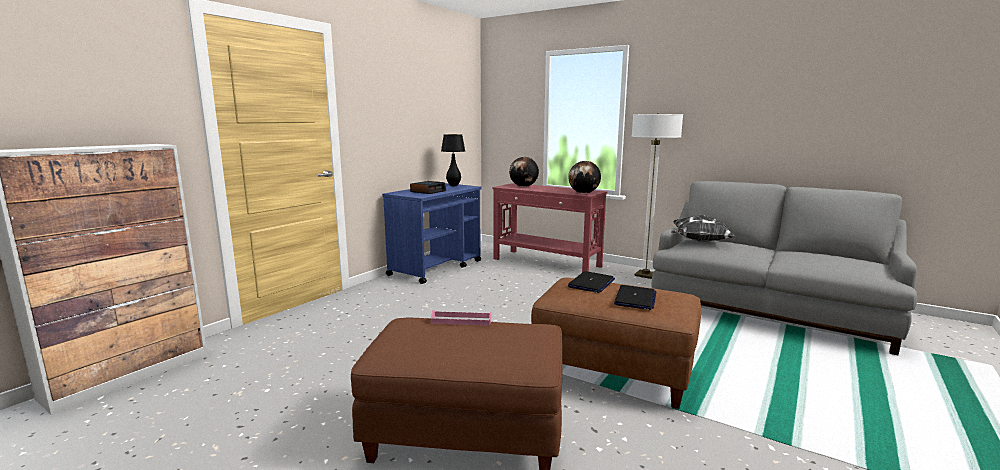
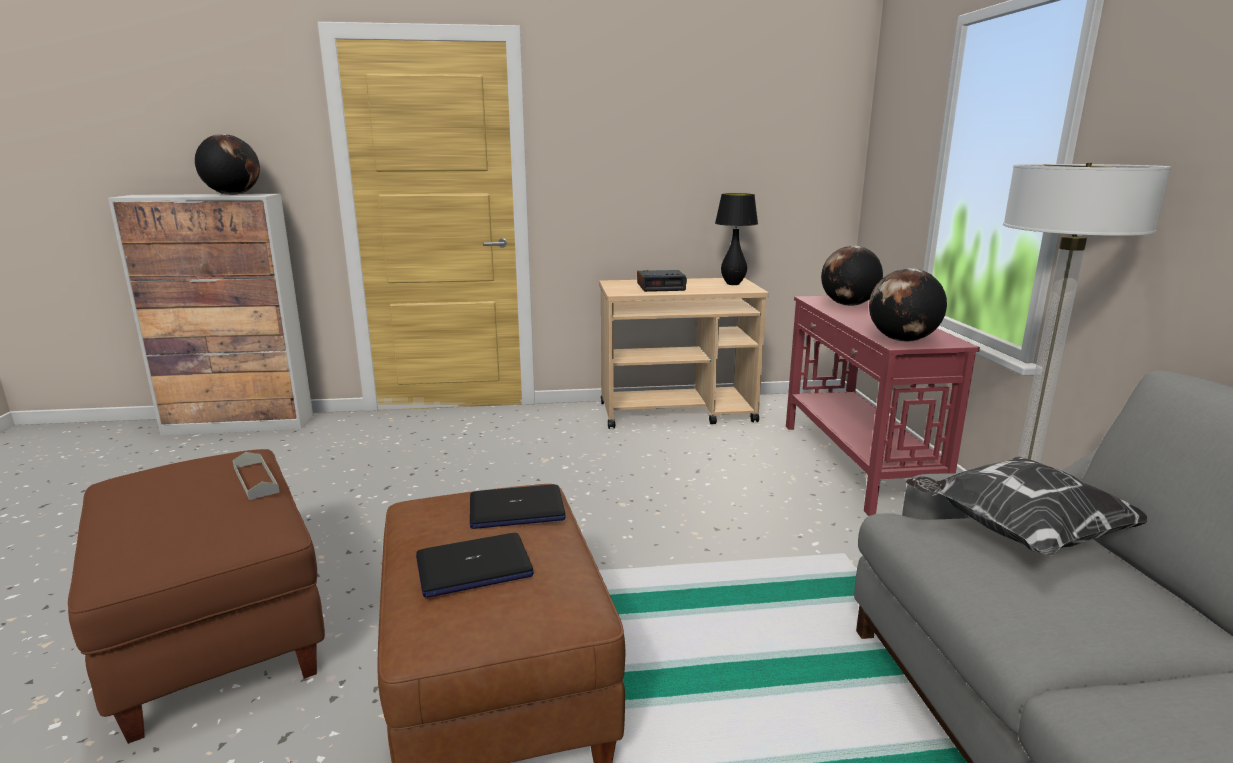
camera: 50 degrees right, 5 degrees up
blue cart [382,183,481,284] -> beige cart [599,278,769,429]
pink tray [431,310,491,326] -> grey tray [232,452,280,500]
none -> globe [195,134,260,195]

